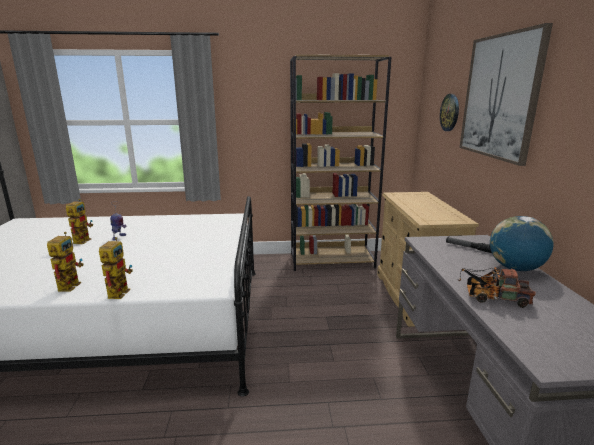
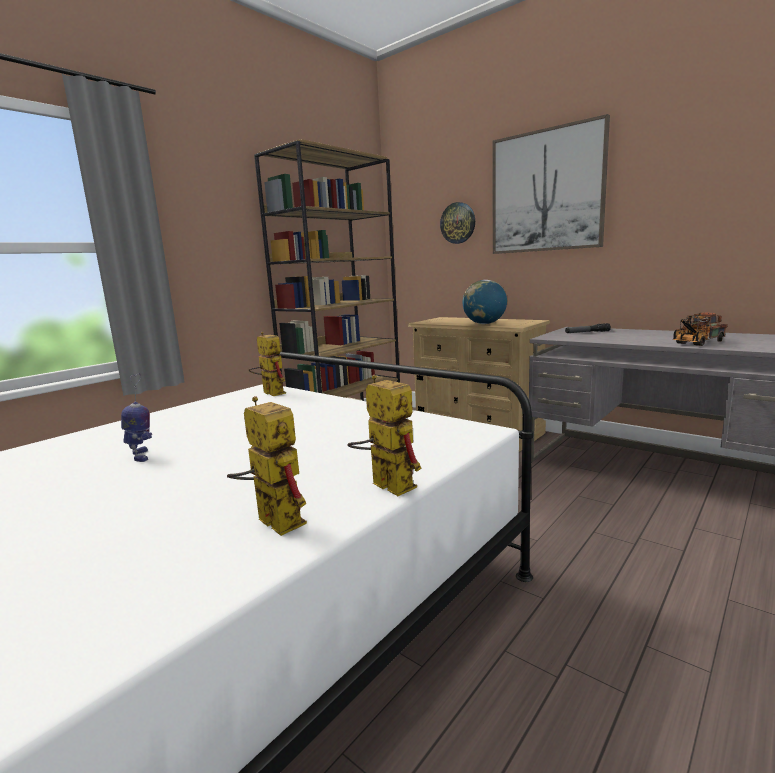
camera: 45 degrees left, 5 degrees down
toy robot [66,199,93,244] -> toy robot moved to [249,332,286,396]
globe [490,216,554,271] -> globe moved to [463,280,507,324]

